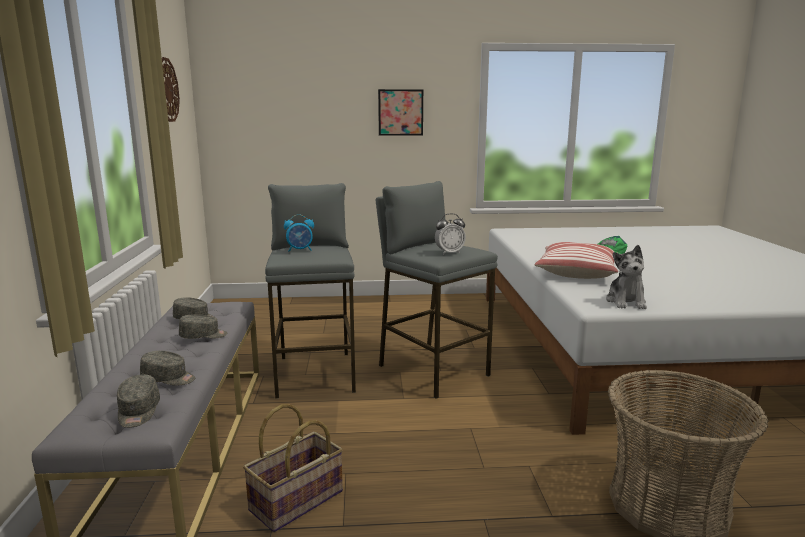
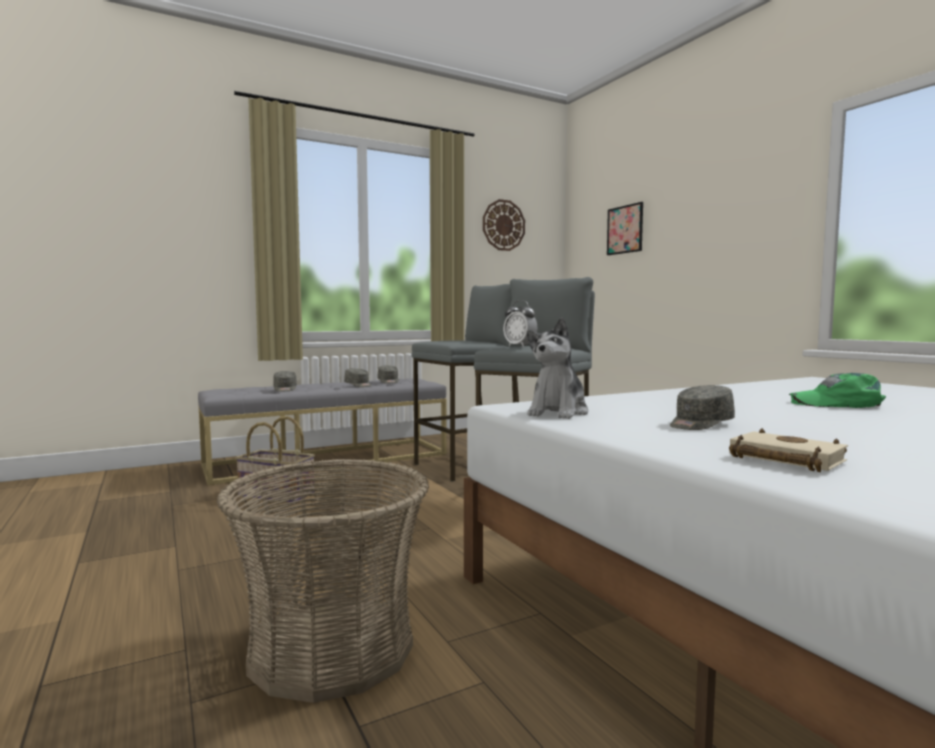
camera: 65 degrees right, 10 degrees down
grey cap [117,375,160,428] -> grey cap moved to [670,385,735,430]
alarm clock [284,214,314,252] -> none
picture [378,89,423,136] -> picture moved to [607,202,643,255]
pillow [535,242,618,279] -> none
plush toy [606,245,647,309] -> plush toy turned 45 degrees counterclockwise [527,318,589,419]
none -> beige book [729,428,848,472]

